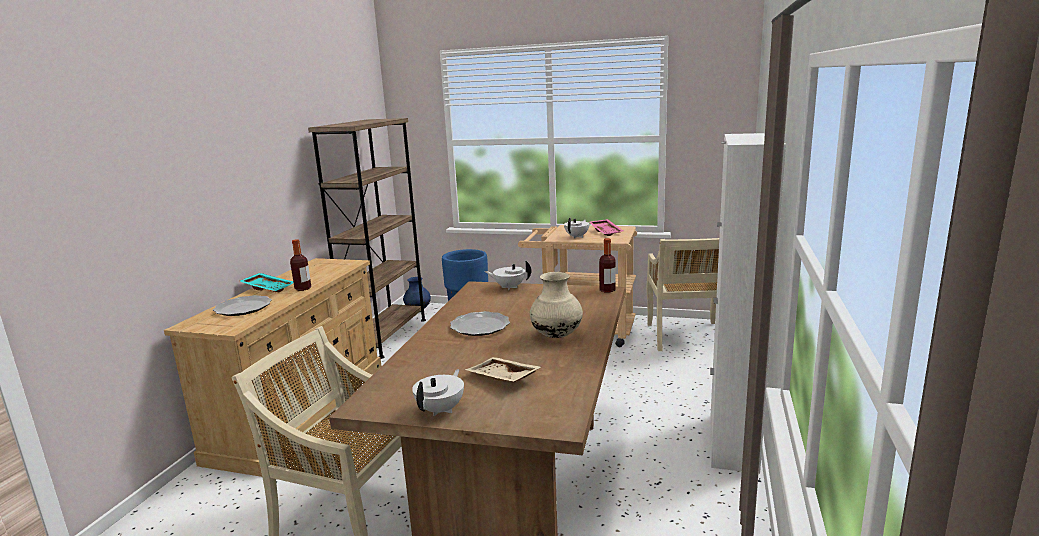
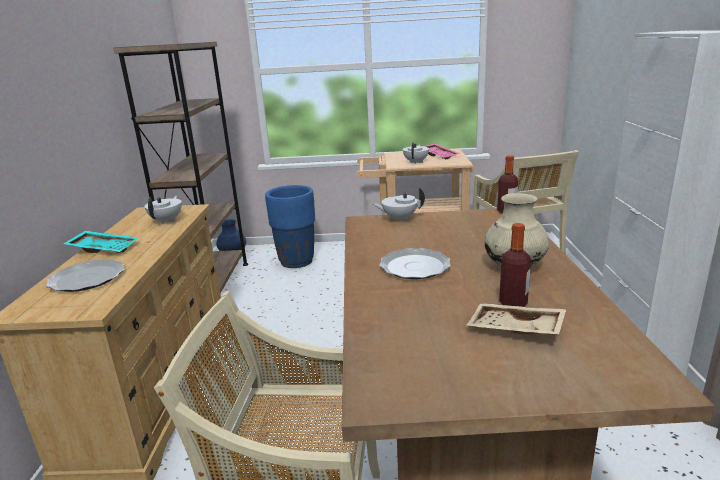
camera: 15 degrees left, 5 degrees up
bottle [290,239,311,291] -> bottle moved to [499,223,531,307]
white teapot [412,369,464,416] -> white teapot moved to [144,196,182,224]

